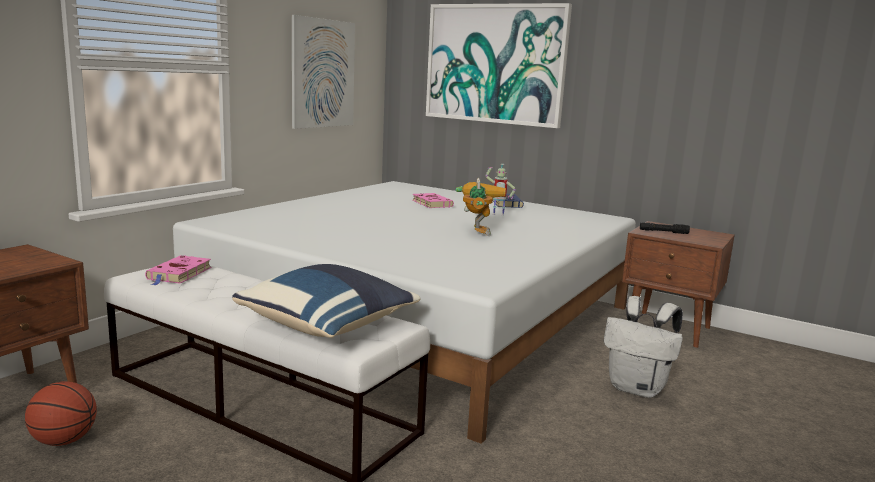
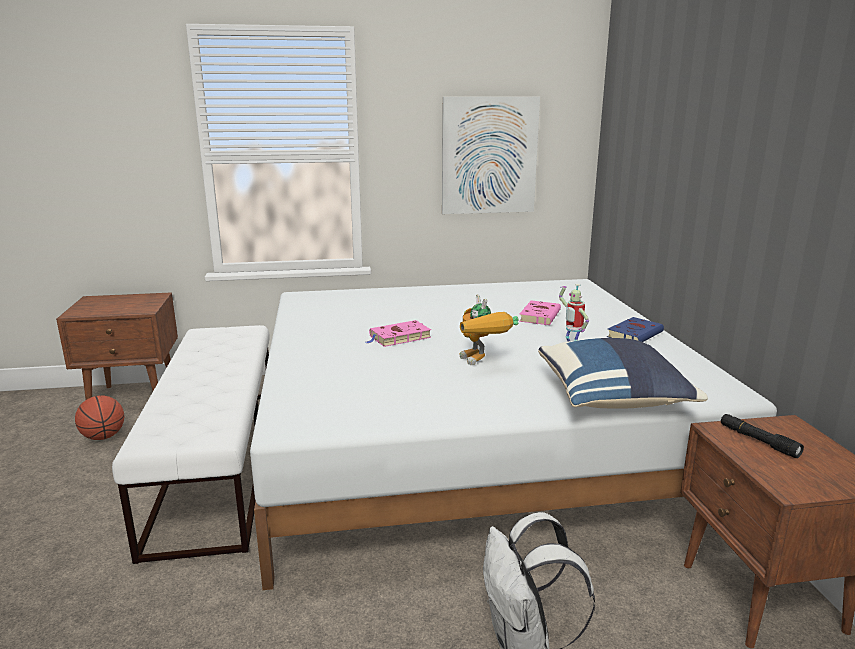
camera: 50 degrees right, 5 degrees up
pink book [145,255,211,286] -> pink book moved to [366,320,431,347]
blue pillow [232,264,421,338] -> blue pillow moved to [538,338,708,409]
picture [426,3,572,128] -> none
toy robot [456,178,506,236] -> toy robot turned 105 degrees clockwise [460,294,519,365]

